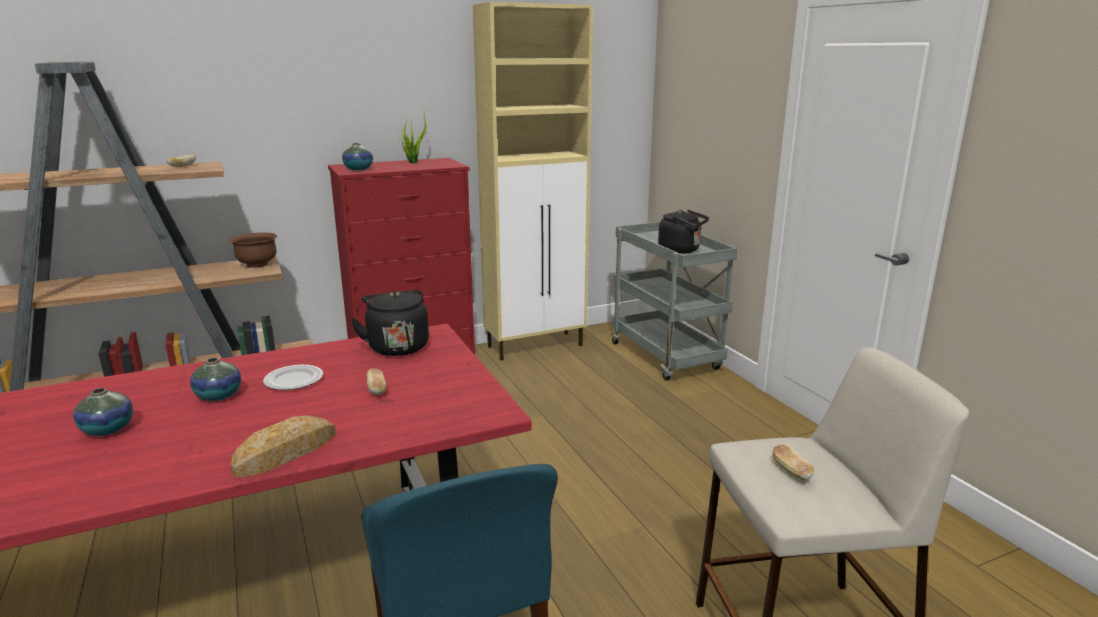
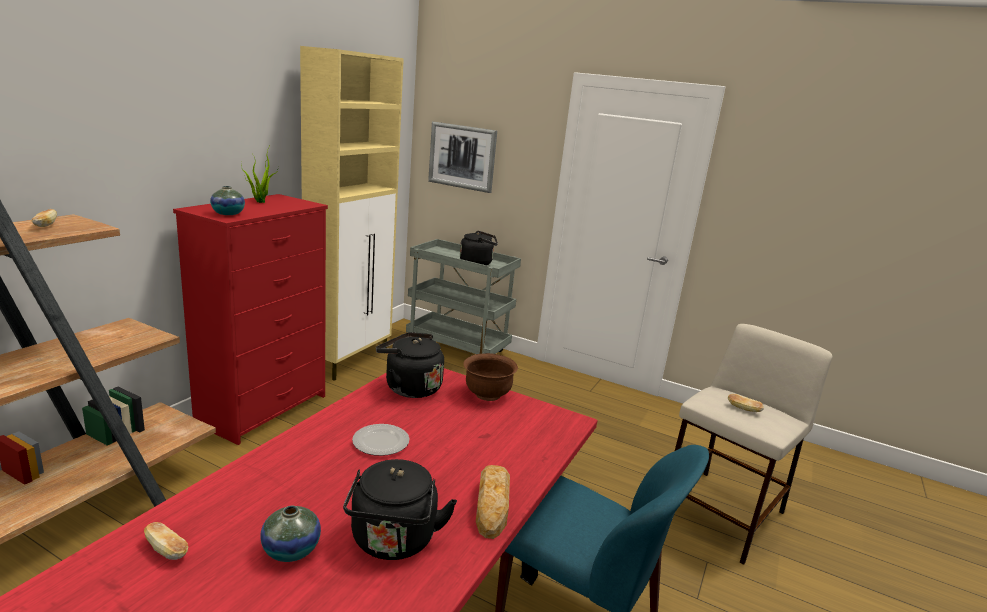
camera: 40 degrees left, 0 degrees up
vase [190,358,241,401] -> none
brown bowl [229,232,277,268] -> brown bowl moved to [463,353,518,401]
bread [367,369,387,395] -> bread moved to [144,522,188,560]
none -> black kettle [343,459,457,560]
none -> picture [428,122,497,193]

